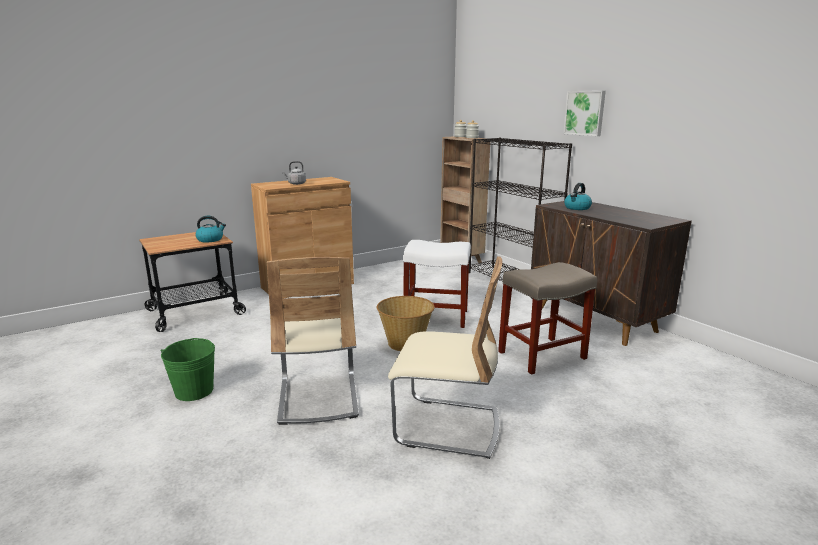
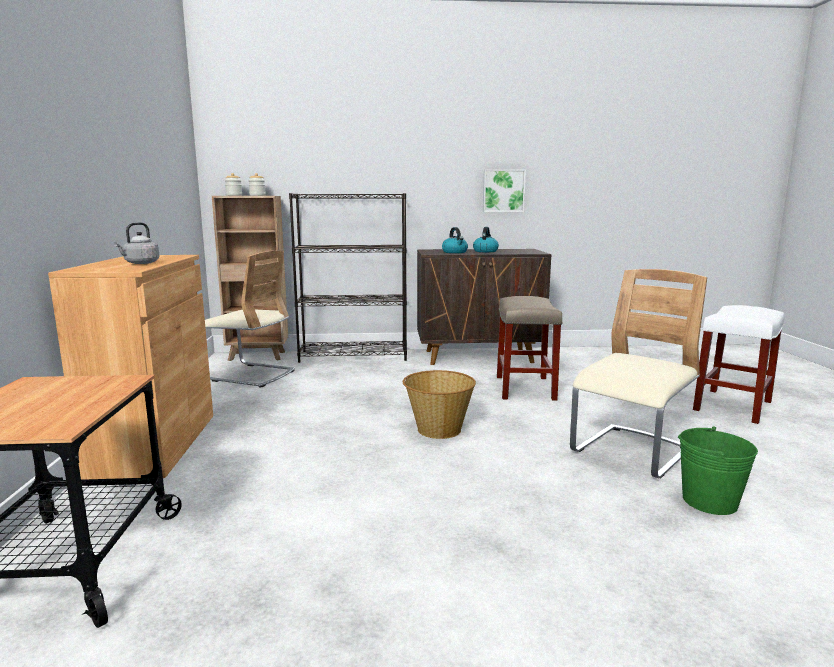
camera: 60 degrees left, 5 degrees down
green bucket [161,338,215,401] -> green bucket moved to [678,426,758,515]
kettle [195,216,226,243] -> kettle moved to [473,227,499,252]
beige chair [267,257,359,425] -> beige chair moved to [205,251,295,388]
white stool [403,240,471,328] -> white stool moved to [693,305,785,424]
picture [563,91,606,136] -> picture moved to [483,169,526,212]

